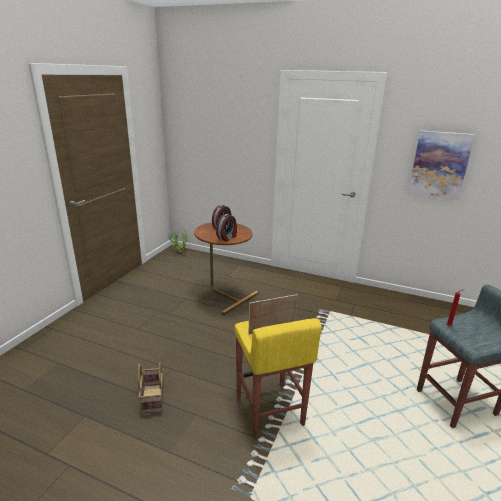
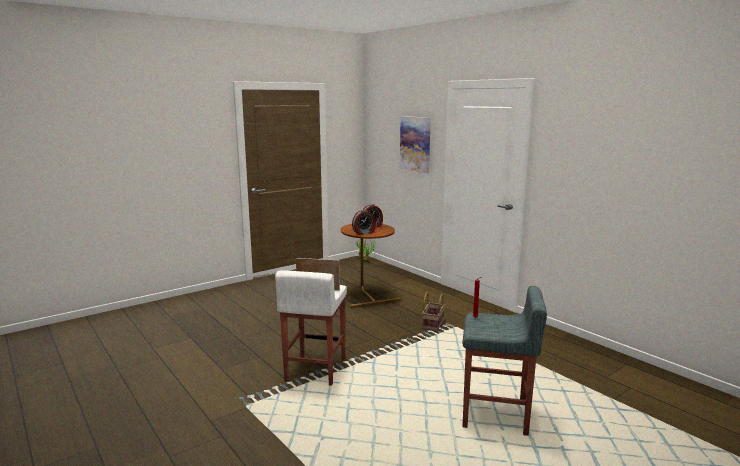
camera: 30 degrees right, 10 degrees down
basket [137,362,164,414] -> basket moved to [422,292,445,331]
yellow stool [234,318,322,439] -> white stool [275,270,347,386]
picture [408,130,475,200] -> picture moved to [400,116,431,173]

